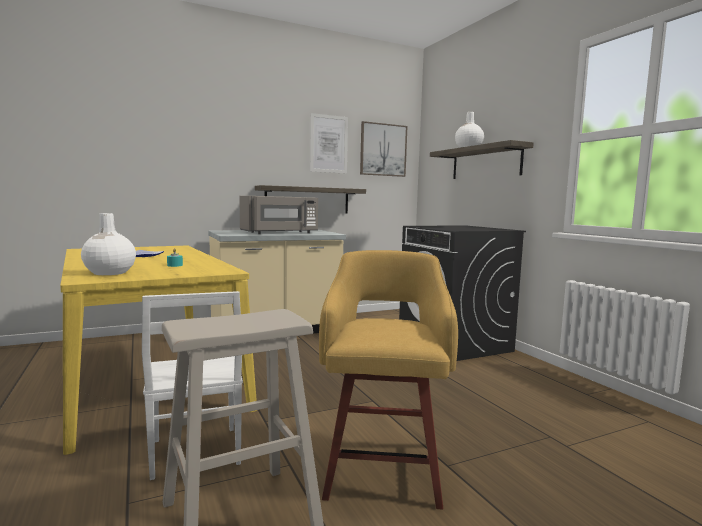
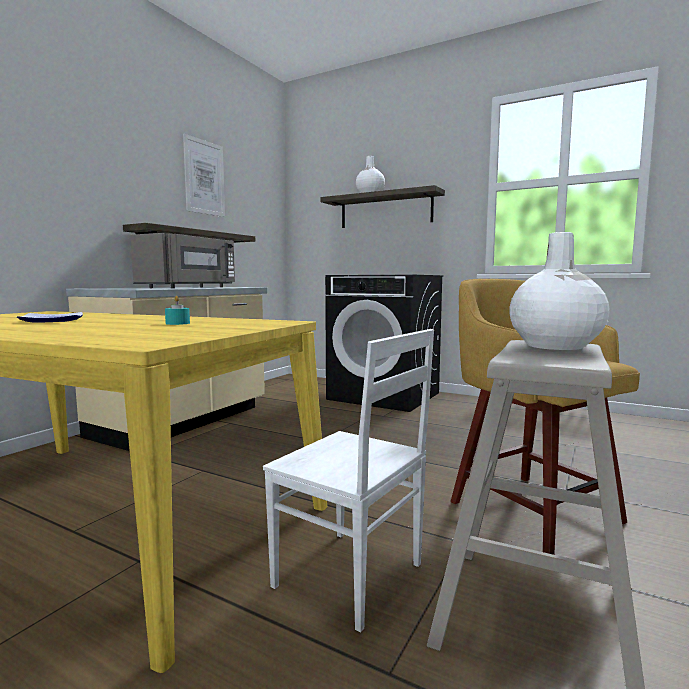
camera: 35 degrees left, 0 degrees up
white vase [81,213,136,275] -> white vase moved to [509,232,610,350]
picture [360,121,408,177] -> none

